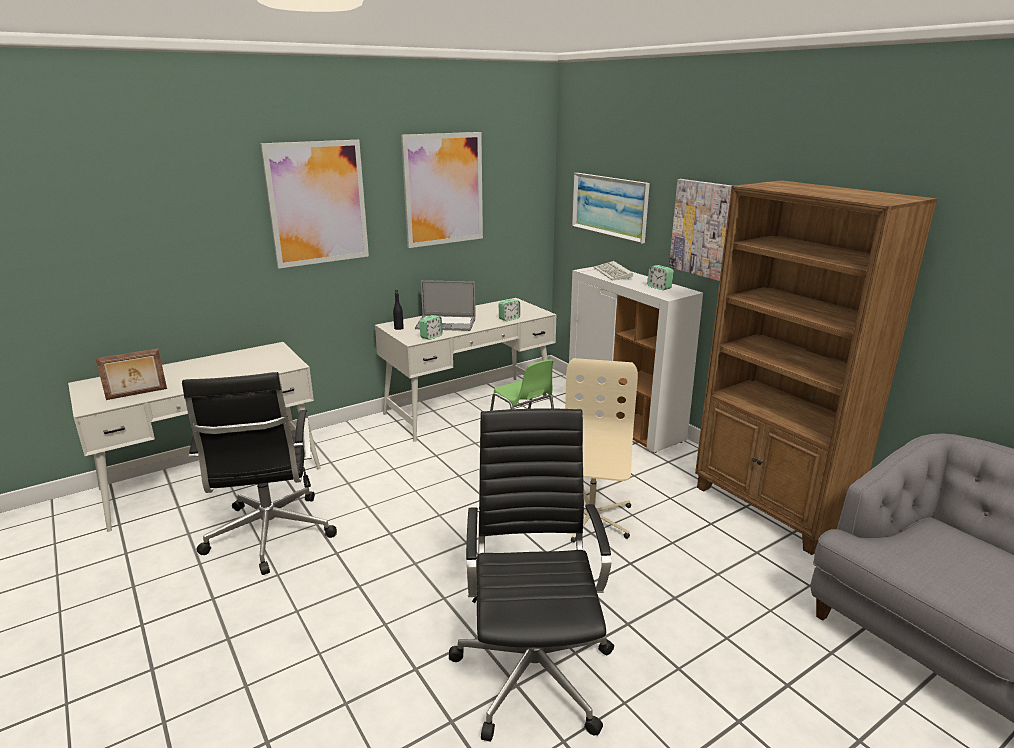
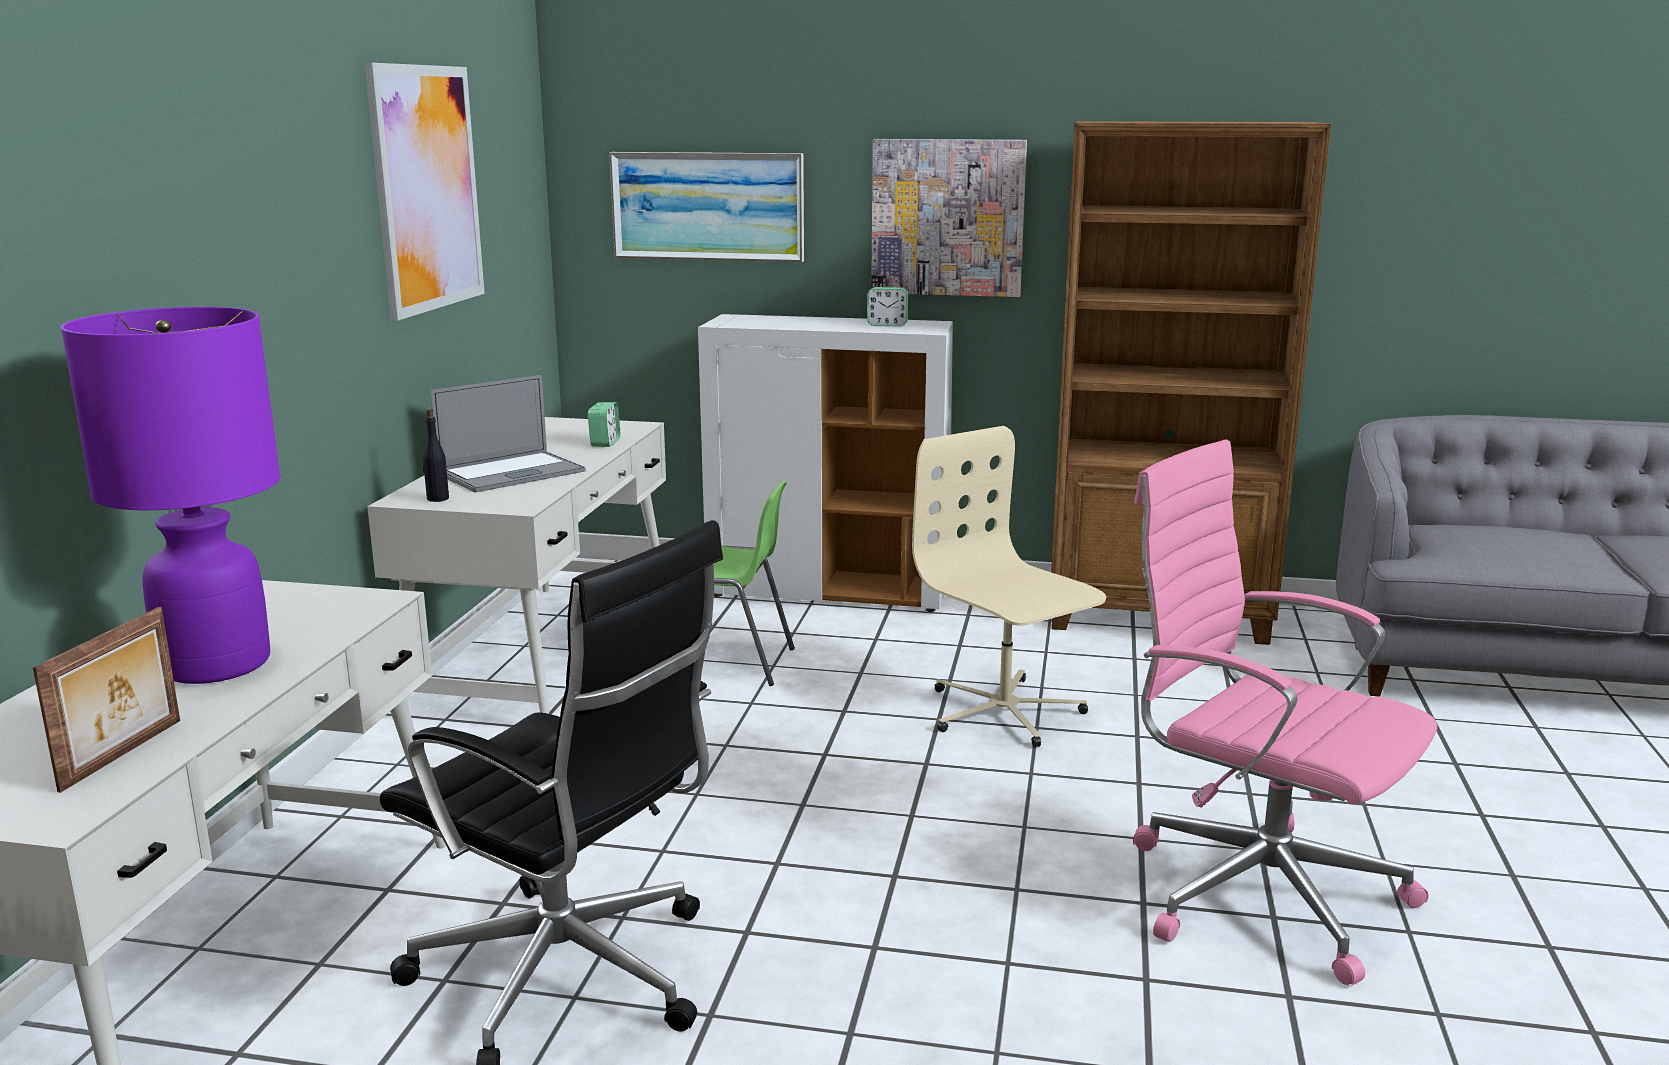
camera: 45 degrees left, 5 degrees down
picture [260,140,369,269] -> none
alarm clock [419,315,443,340] -> none
black office chair [449,408,614,742] -> pink office chair [1133,439,1437,985]
keyboard [594,261,633,280] -> none
none -> purple table lamp [61,307,280,684]

